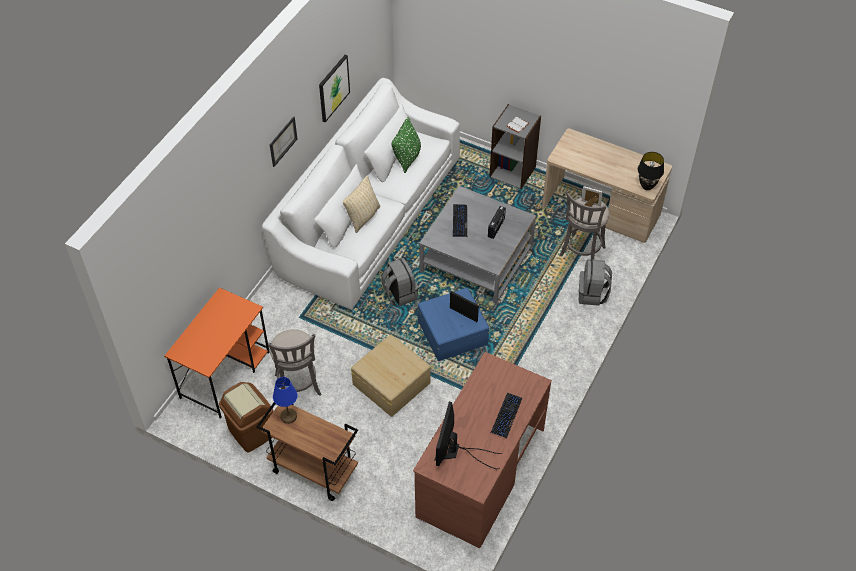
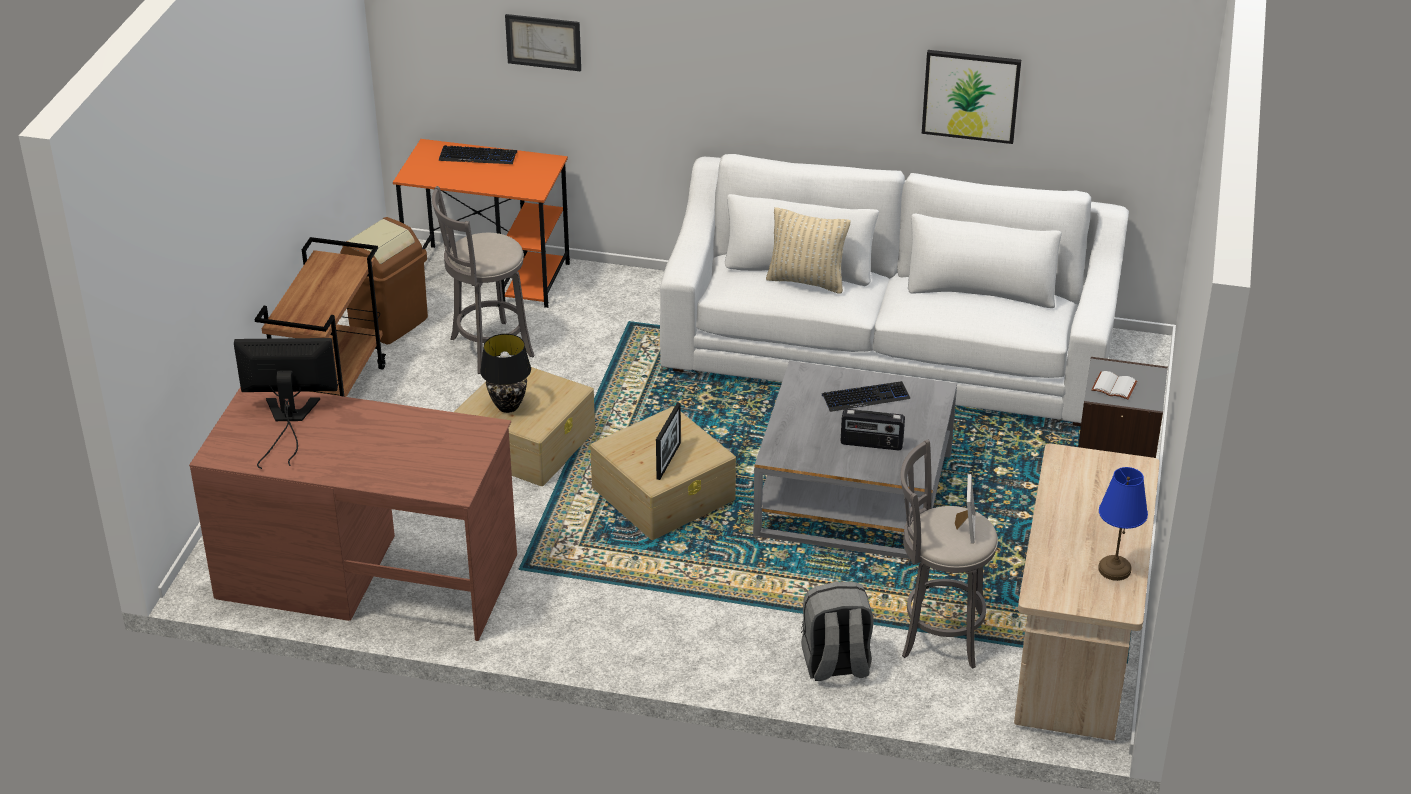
camera: 75 degrees right, 15 degrees down
picture [270,116,297,167] -> picture moved to [505,14,581,72]
blue table lamp [273,377,298,424] -> blue table lamp moved to [1098,467,1148,581]
grey backpack [381,258,418,306] -> none
green pillow [392,117,421,173] -> none
blue storage box [418,288,489,361] -> beige storage box [590,406,736,540]
keyboard [491,393,522,439] -> keyboard moved to [439,145,517,164]
black table lamp [638,152,664,190] -> black table lamp moved to [480,334,531,413]

